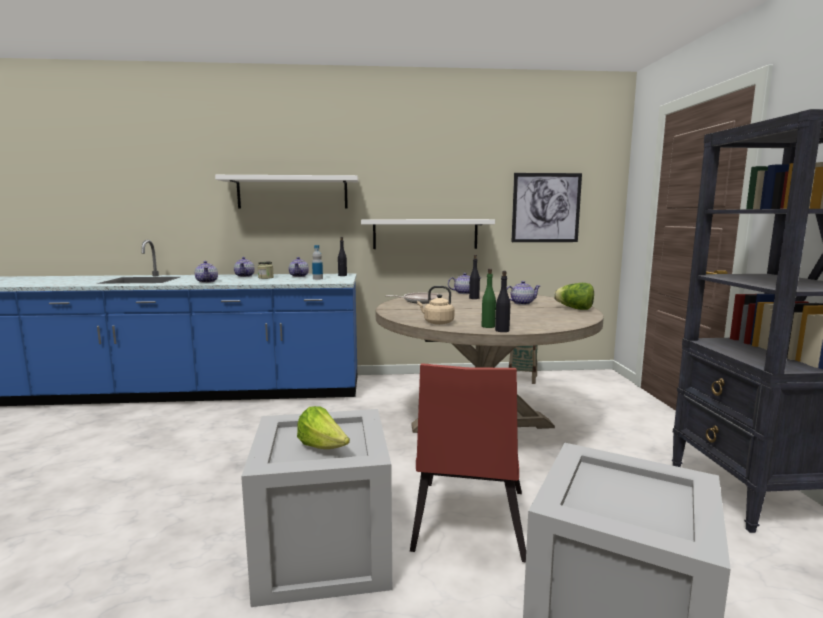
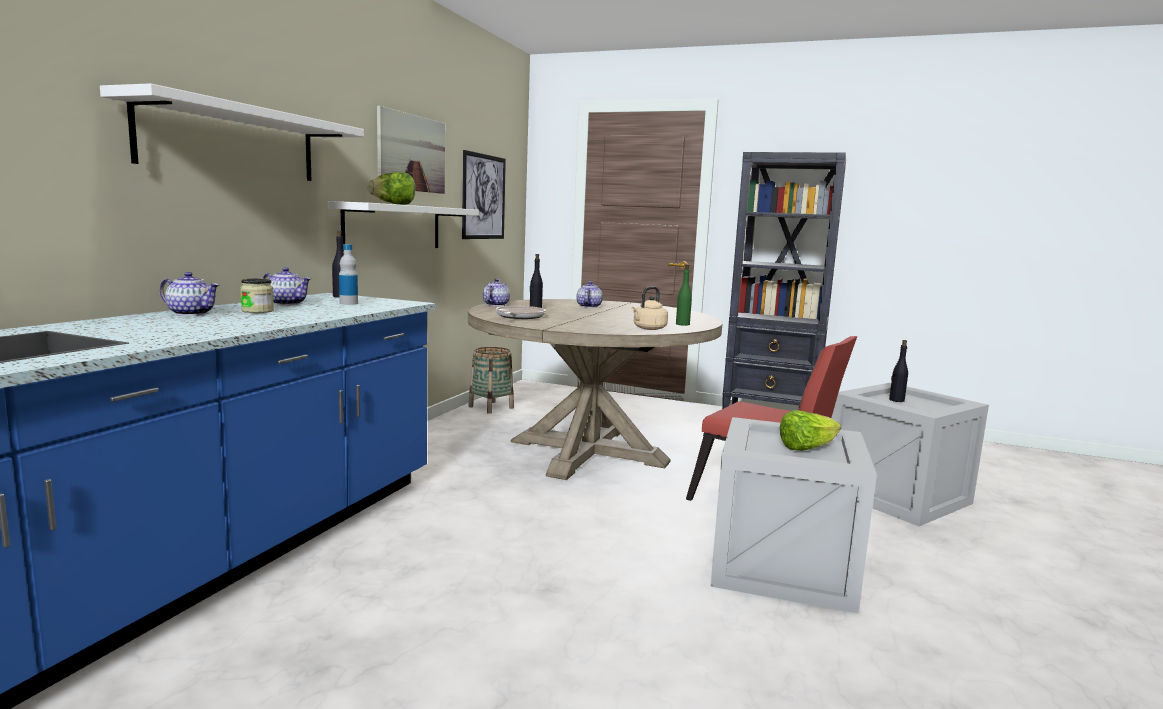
camera: 65 degrees left, 0 degrees up
teapot [195,261,218,283] -> none
black bottle [495,271,510,332] -> black bottle moved to [889,340,908,402]
lettuce [554,283,594,310] -> lettuce moved to [368,172,416,205]
none -> picture [377,106,445,194]

